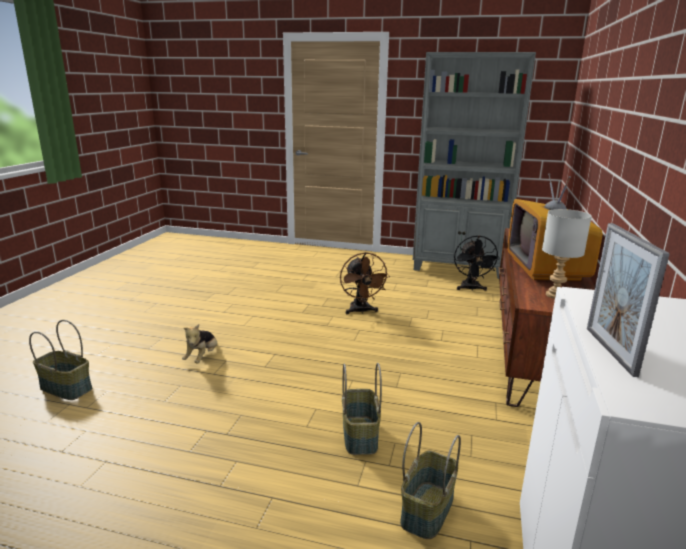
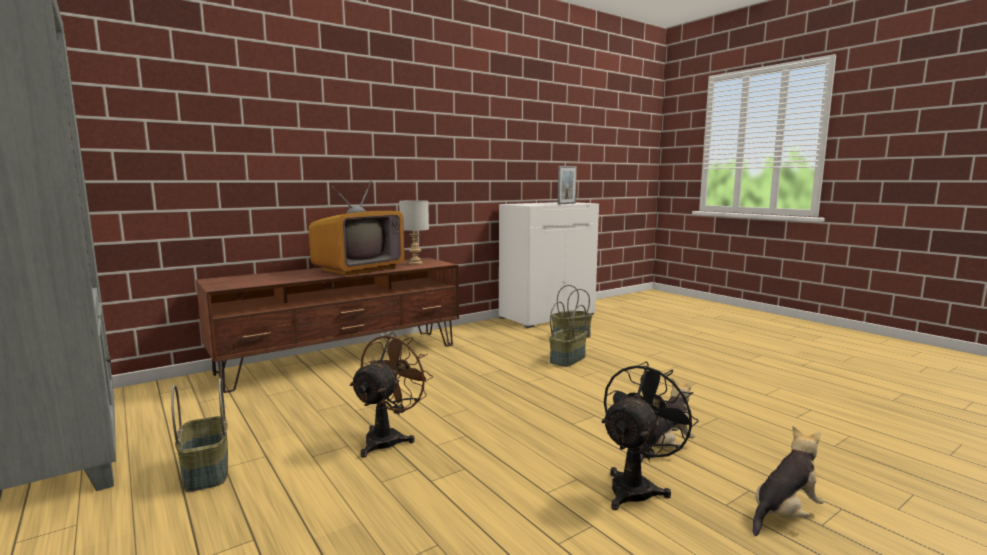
camera: 140 degrees left, 10 degrees down
basket [29,320,92,400] -> basket moved to [171,378,228,492]
black fan [454,235,500,291] -> black fan moved to [602,361,699,510]
none -> plush toy [753,426,824,536]

